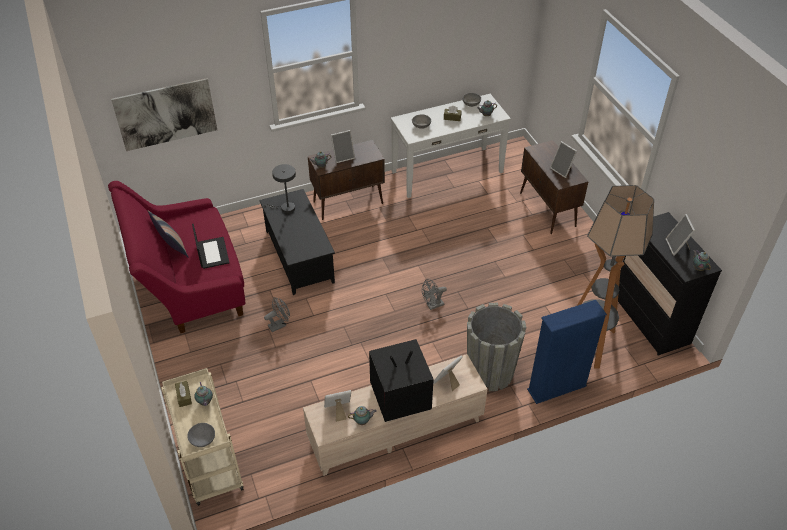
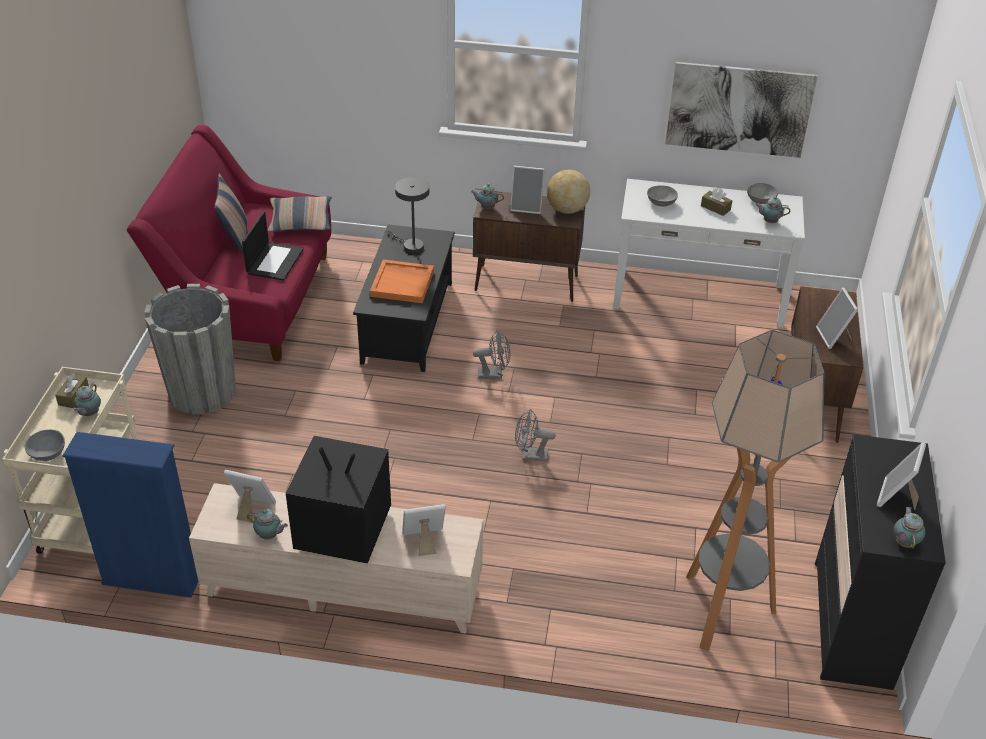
camera: 30 degrees right, 5 degrees down
picture [111,78,217,151] -> picture moved to [665,62,818,158]
grey fan [264,297,290,332] -> grey fan moved to [473,330,511,379]
grey planter [467,303,526,391] -> grey planter moved to [144,284,236,414]
blue bookcase [527,300,607,404] -> blue bookcase moved to [62,432,198,598]
none -> pillow [268,196,332,232]
none -> orange tray [370,259,434,303]
none -> globe [547,170,590,214]

